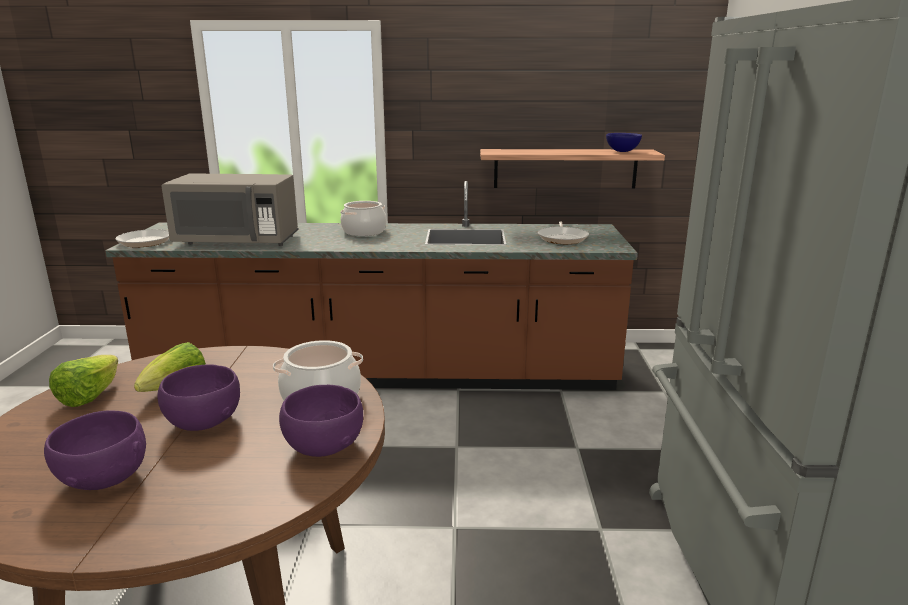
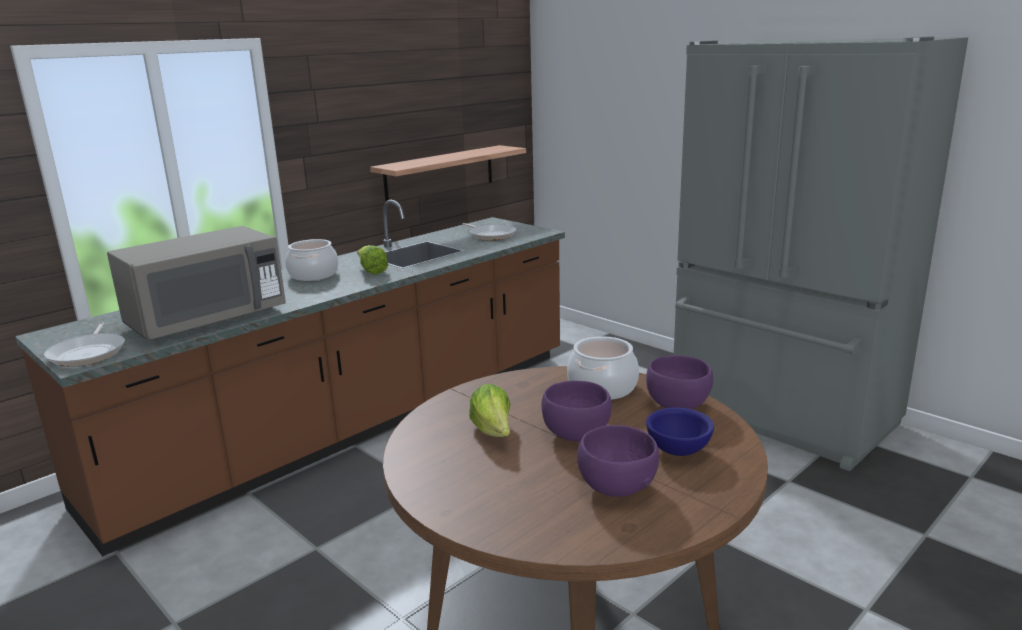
camera: 45 degrees left, 0 degrees up
lettuce [49,355,118,407] -> lettuce moved to [357,245,388,274]
blue bowl [606,133,642,152] -> blue bowl moved to [646,408,714,456]

